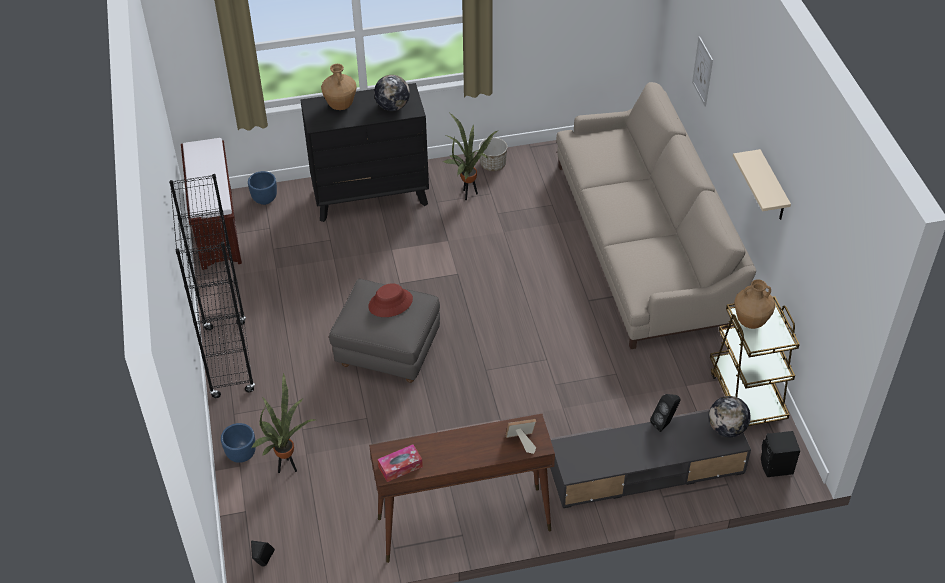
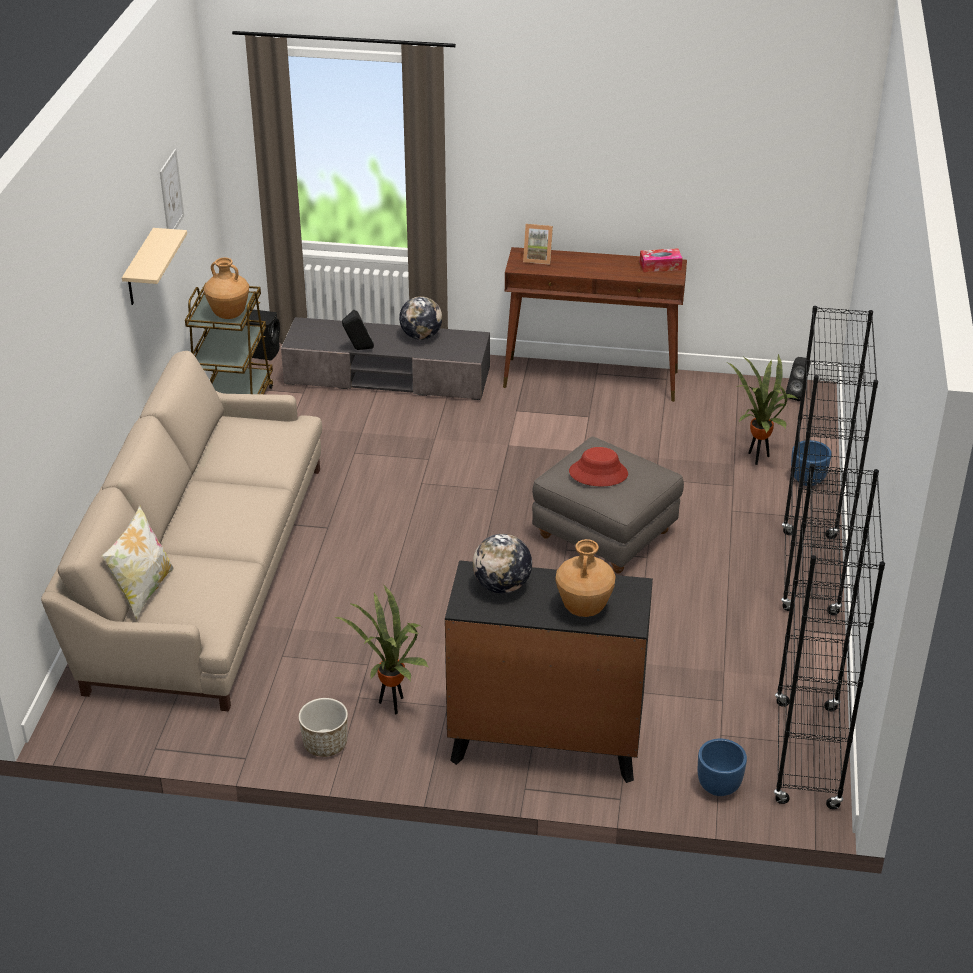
camera: 160 degrees left, 10 degrees down
brown bench [181,138,242,270] -> black bookcase [774,464,885,809]
picture [692,36,713,106] -> picture moved to [160,149,184,229]
globe [709,396,751,437] -> globe moved to [399,296,442,340]
none -> pillow [102,505,174,620]

